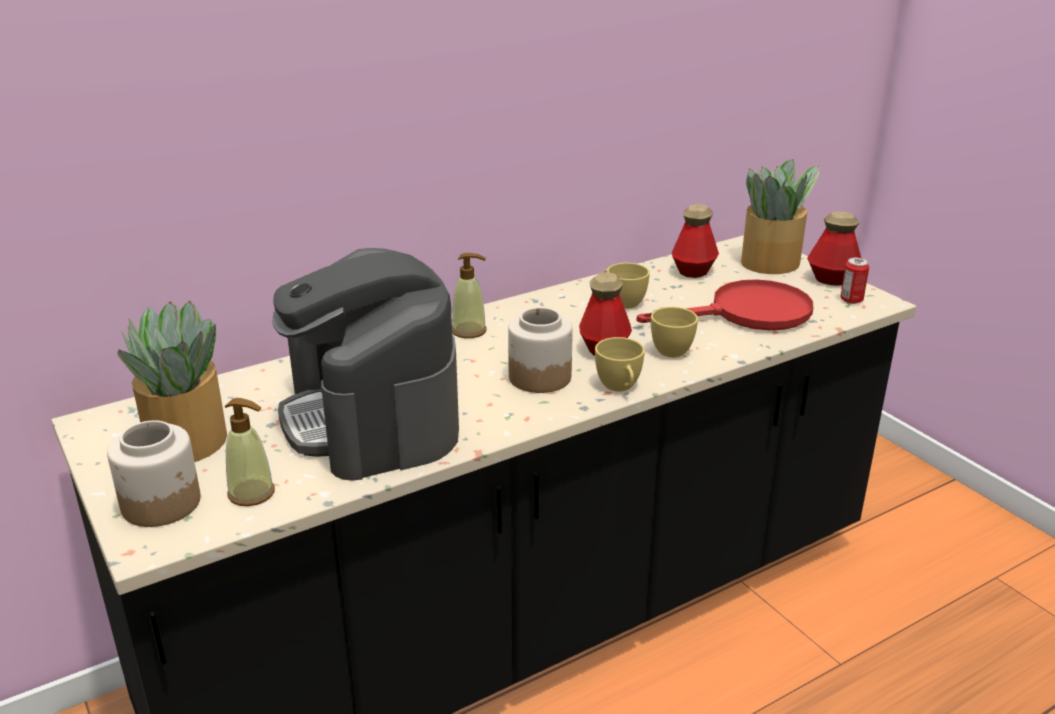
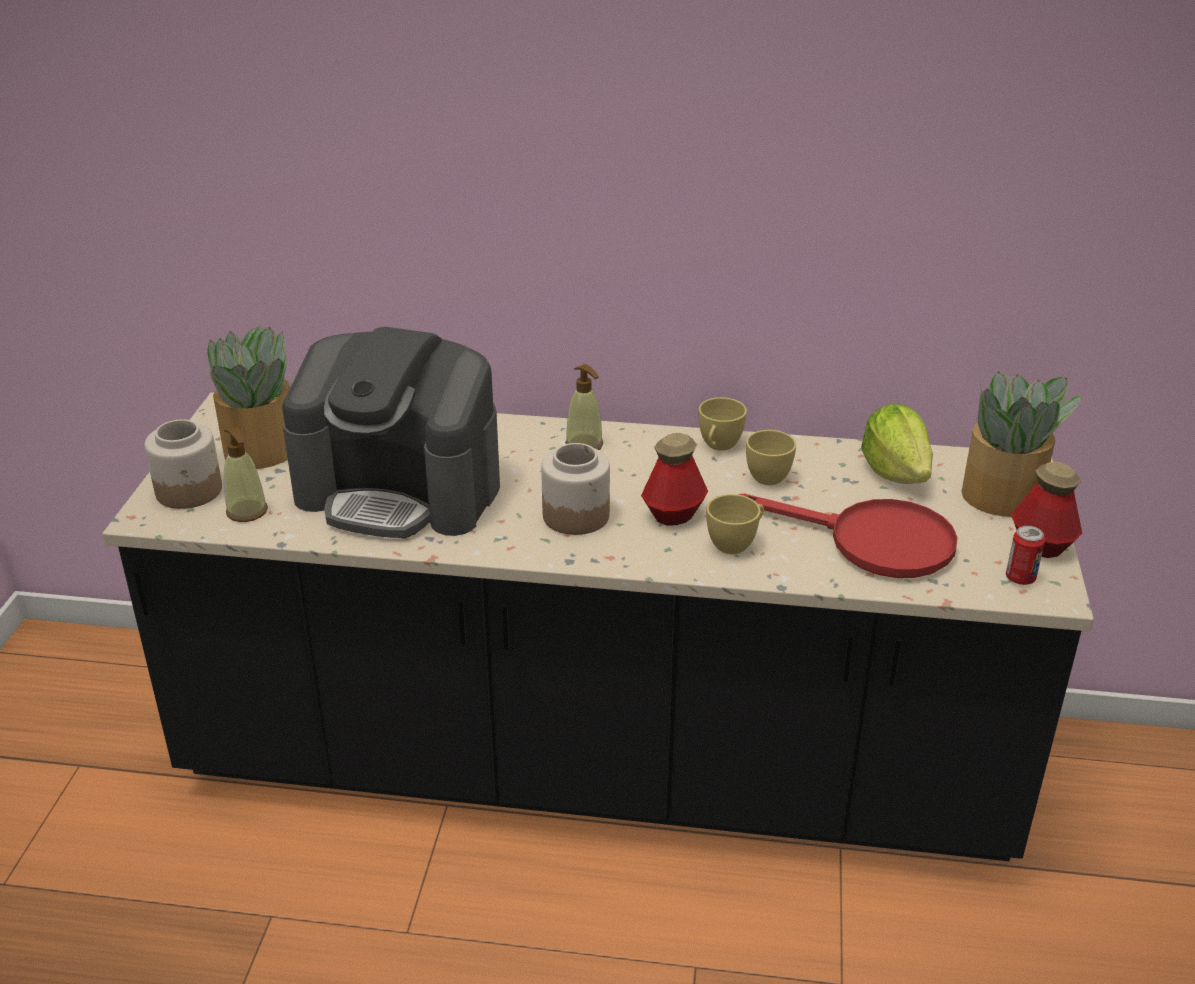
camera: 40 degrees right, 5 degrees up
coffee machine [272,248,459,481] -> coffee machine turned 90 degrees counterclockwise [282,327,500,539]
yellow cup [595,337,645,391] -> yellow cup moved to [699,397,747,451]
bottle [672,204,719,278] -> lettuce [861,404,933,484]

